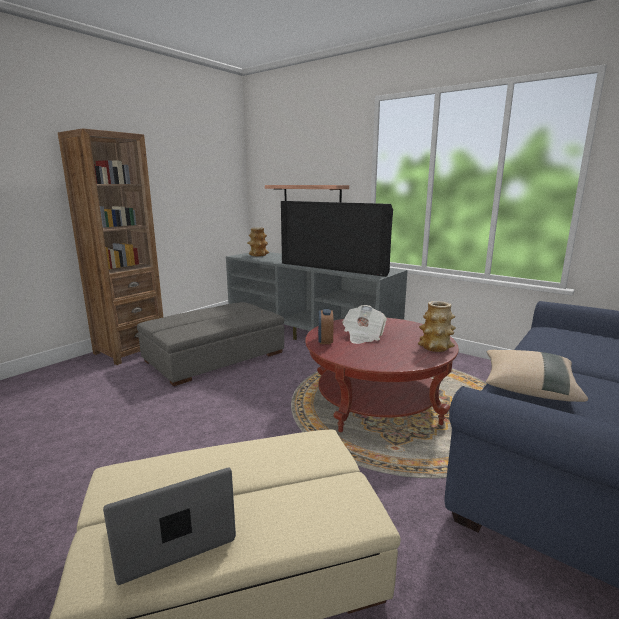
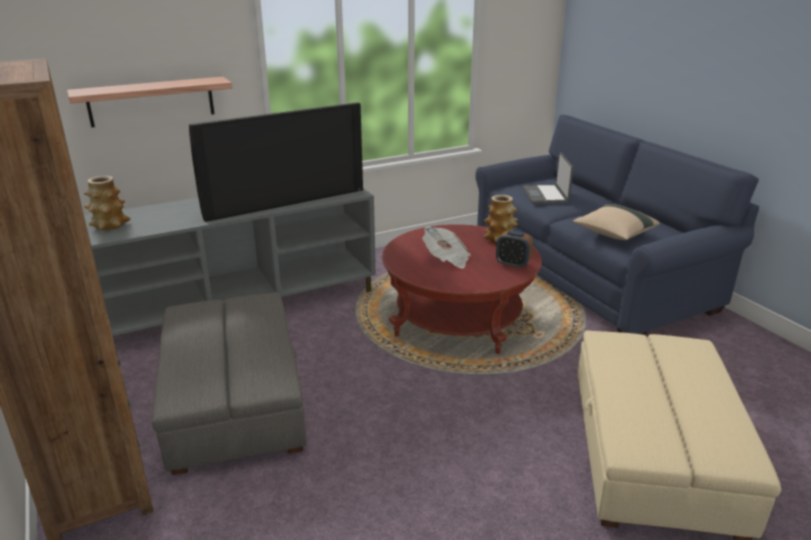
camera: 65 degrees left, 10 degrees up
laptop [103,468,236,585] -> laptop moved to [522,152,574,204]
alarm clock [318,309,334,344] -> alarm clock moved to [496,230,533,268]

